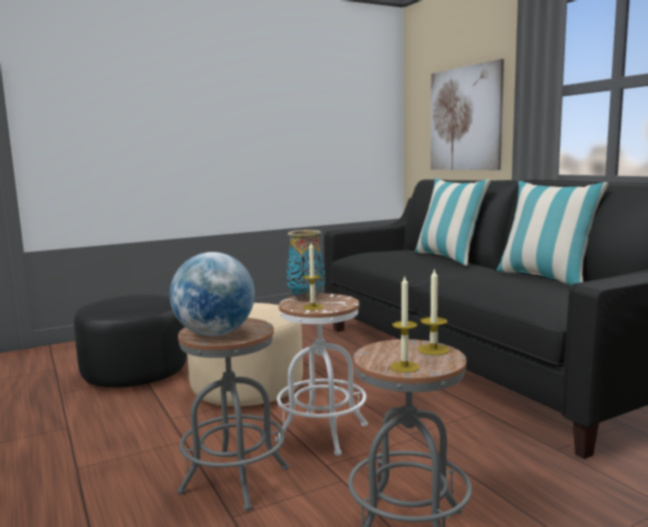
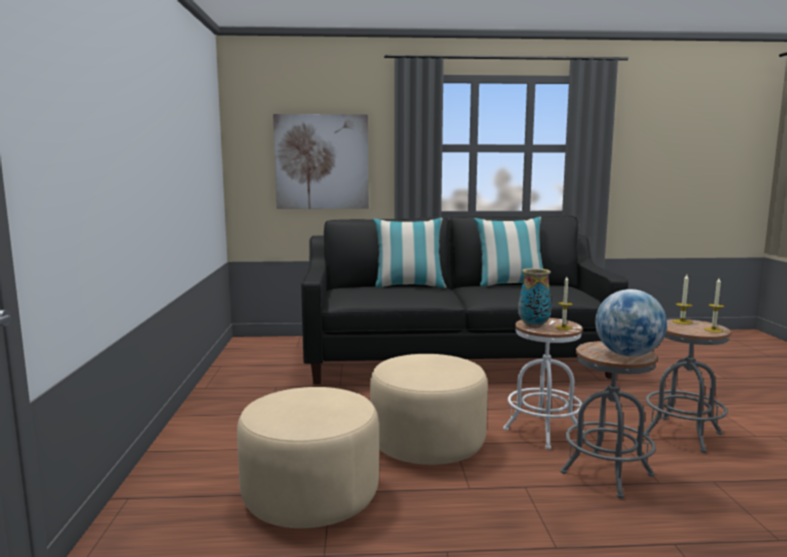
camera: 65 degrees left, 0 degrees up
black ottoman [74,294,187,387] -> beige ottoman [237,387,379,528]

